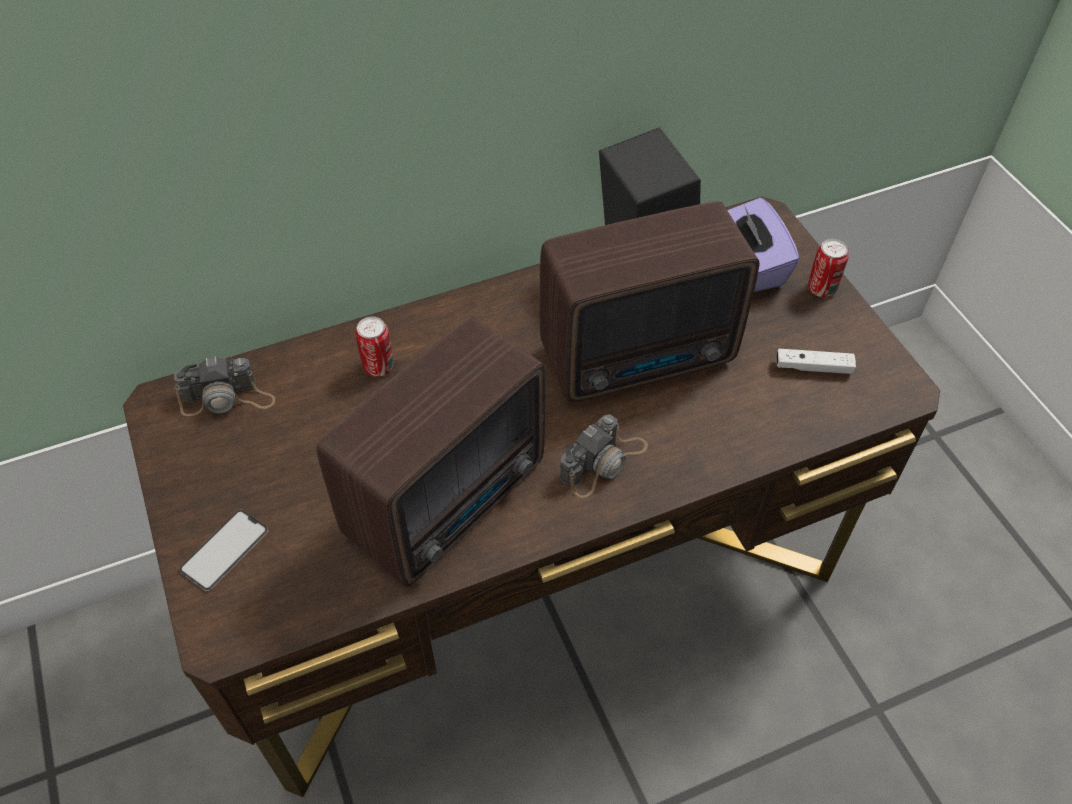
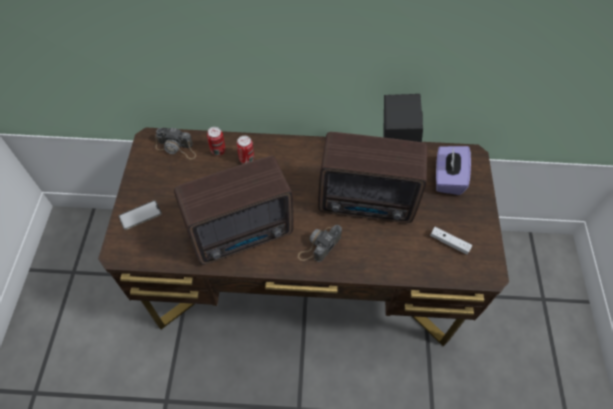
camera: 25 degrees right, 5 degrees up
camera [559,414,648,498] -> camera turned 150 degrees clockwise [298,225,342,262]
can [808,239,849,297] -> can moved to [207,127,225,156]

